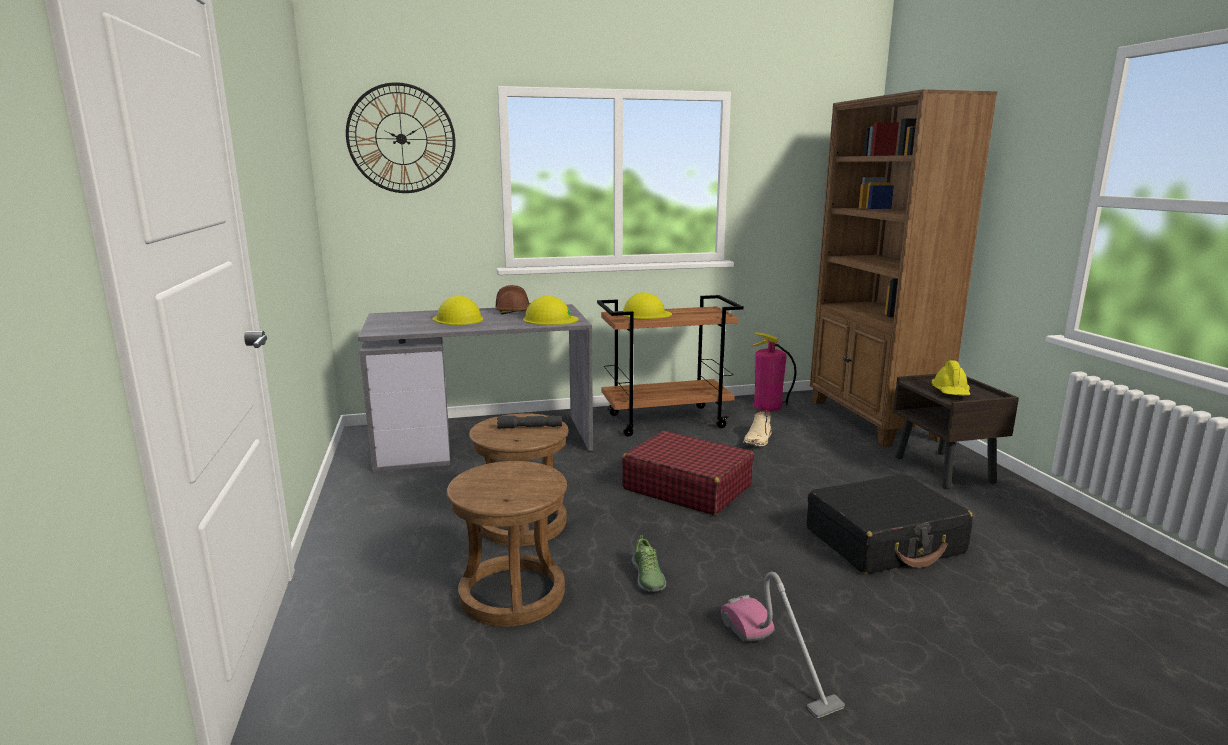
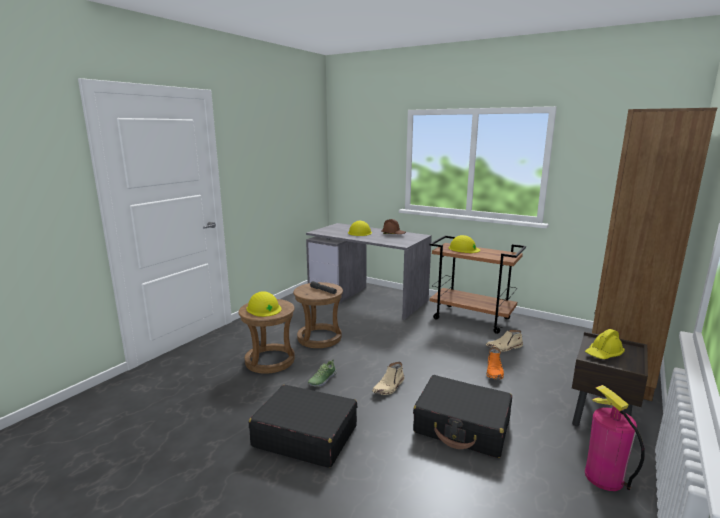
camera: 45 degrees right, 0 degrees up
wall clock [346,82,455,193] -> none
yellow hard hat [523,296,579,325] -> yellow hard hat moved to [246,291,282,317]
red suitcase [622,431,754,515] -> none
vacuum cleaner [721,572,845,718] -> black suitcase [249,385,357,468]
fire extinguisher [752,332,797,411] -> fire extinguisher moved to [585,385,645,491]
none -> beige boot [372,362,404,395]
none -> orange boot [486,347,504,380]

